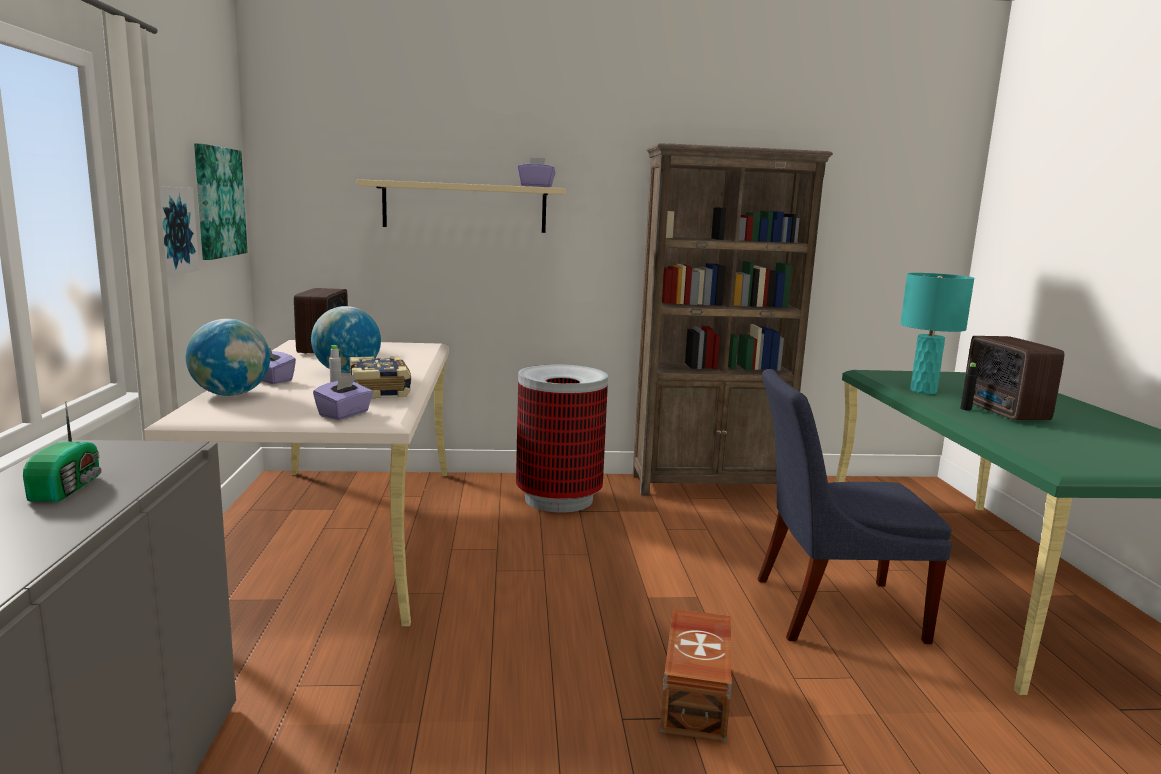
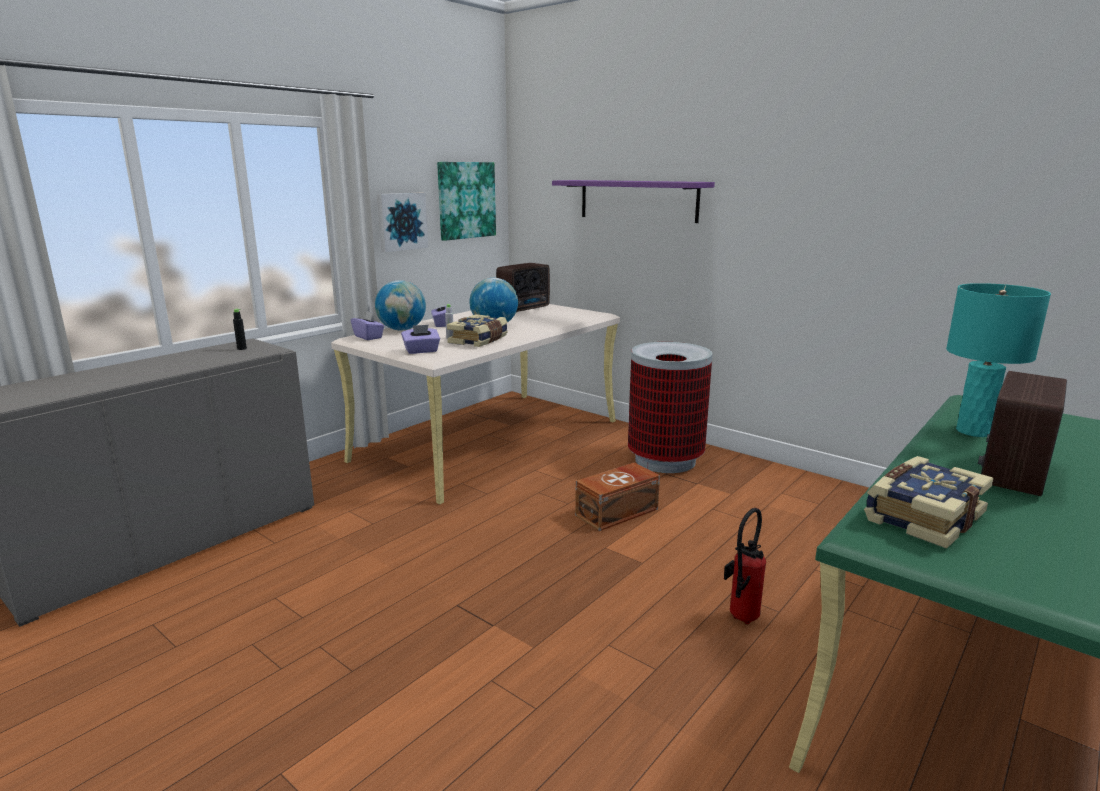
camera: 45 degrees right, 5 degrees up
radio [23,401,102,502] -> none
beige shelf [357,179,566,233] -> purple shelf [552,180,715,223]
purple tissue box [517,157,555,187] -> purple tissue box moved to [351,311,384,340]
brown bookcase [633,143,833,495] -> none
brown storage box [660,609,732,742] -> brown storage box moved to [575,462,660,531]
blue chair [758,369,952,644] -> fire extinguisher [724,508,766,624]
black bottle [960,362,977,410] -> black bottle moved to [233,309,247,350]
none -> book [864,456,994,549]

